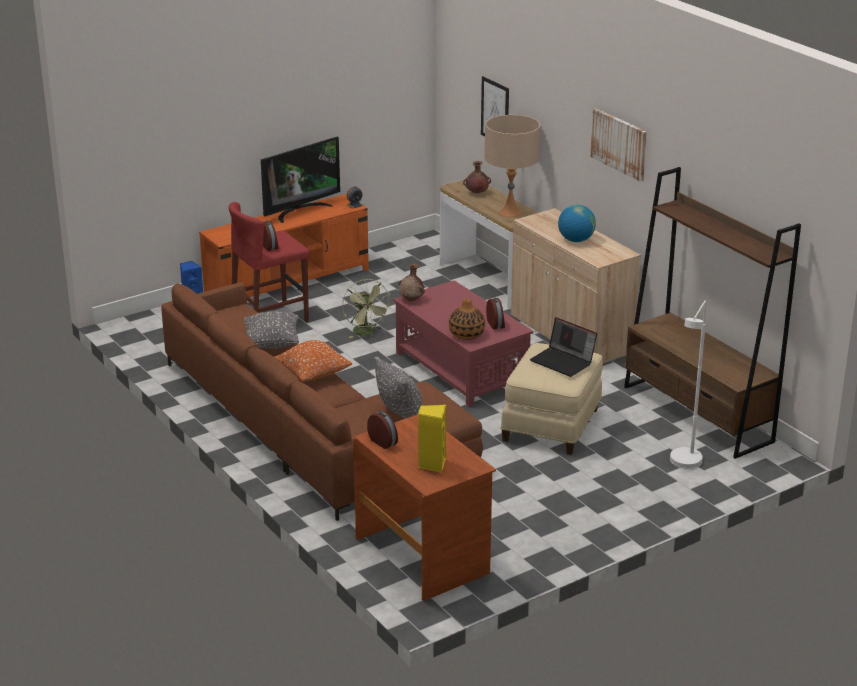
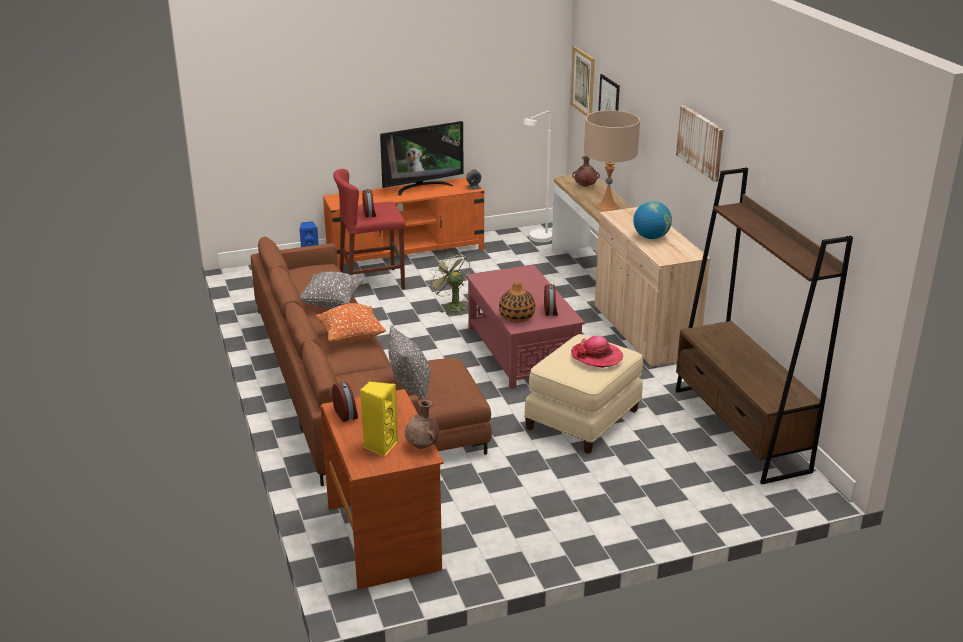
camera: 15 degrees right, 0 degrees up
green fan [342,279,391,338] -> green fan turned 150 degrees clockwise [428,252,470,315]
brown vase [399,264,425,301] -> brown vase moved to [405,399,439,449]
laptop [530,317,597,377] -> hat [571,336,623,368]
white floor lamp [670,301,707,469] -> white floor lamp moved to [523,111,552,243]
none -> picture [571,46,595,116]

